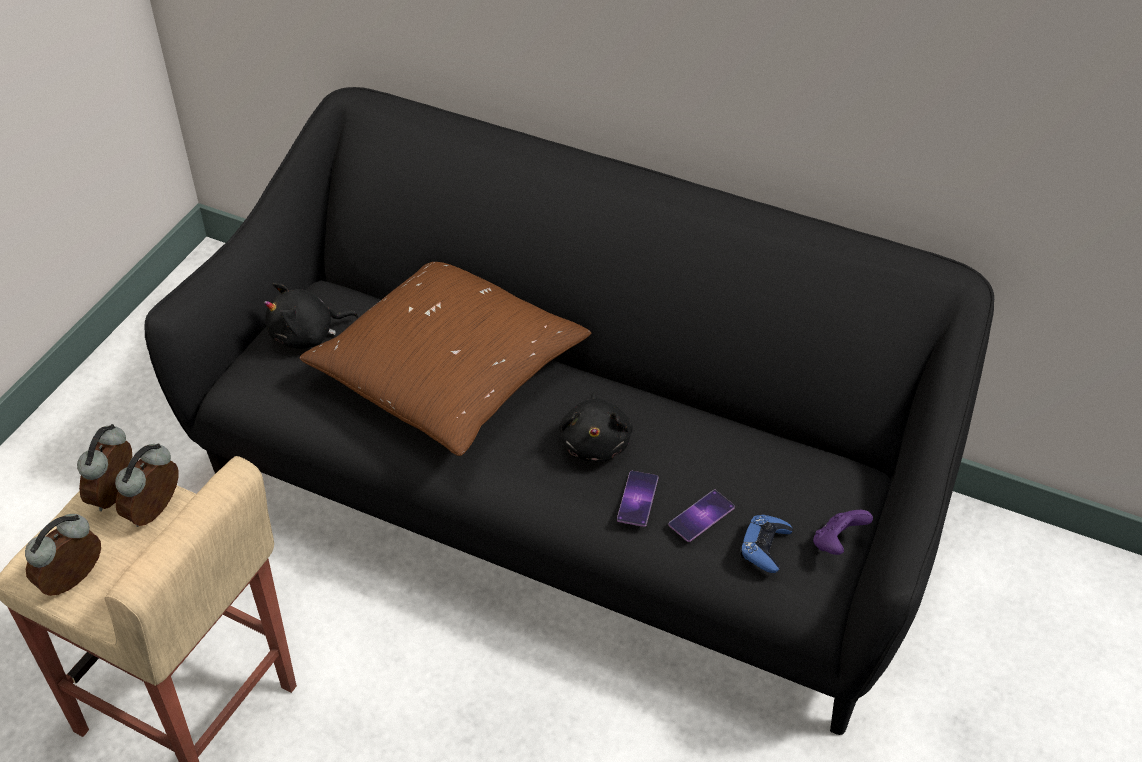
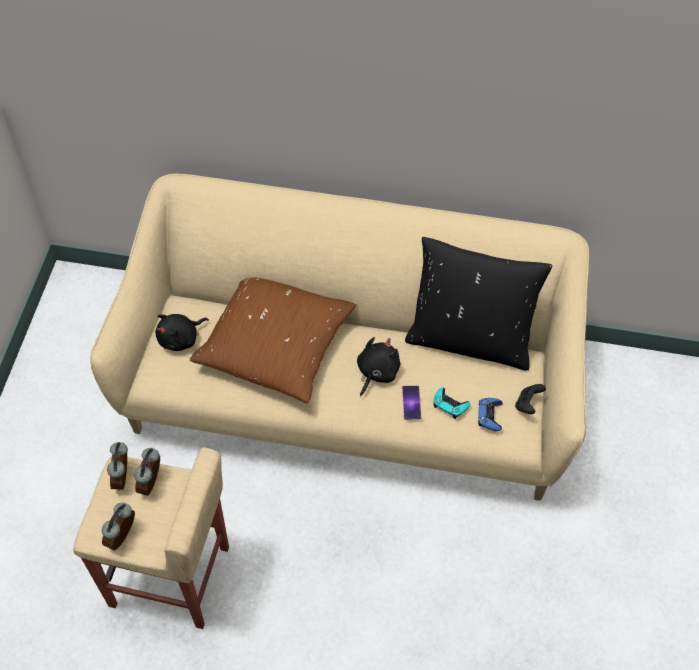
camera: 15 degrees left, 10 degrees up
black sofa [144,87,994,735] -> beige sofa [90,174,589,500]
black plush toy [559,393,633,462] -> black plush toy turned 135 degrees counterclockwise [357,337,400,396]
phone [669,490,735,542] -> turquoise game controller [433,388,470,419]
purple game controller [813,510,873,555] -> black game controller [515,384,546,414]
none -> black pillow [405,237,552,371]

